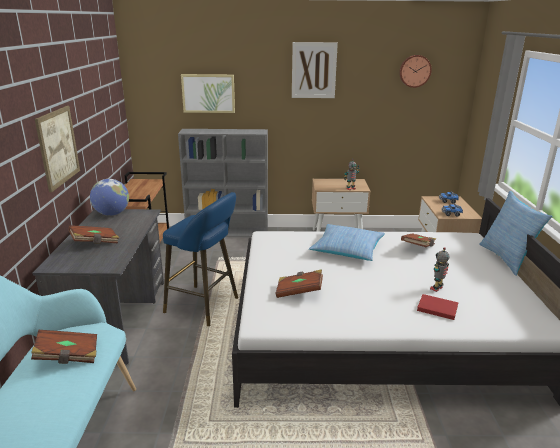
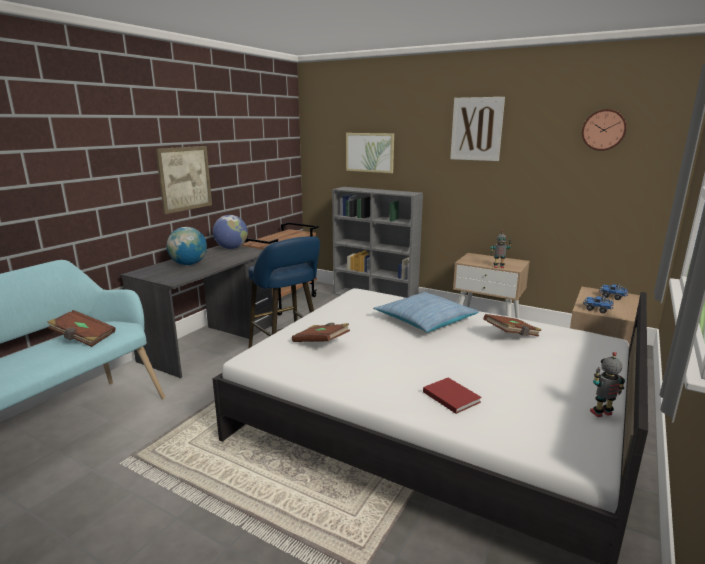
camera: 30 degrees right, 5 degrees down
brown book [68,225,119,244] -> globe [166,227,207,265]
toy robot [430,247,449,292] -> toy robot moved to [590,352,625,417]
pillow [479,191,553,276] -> none

